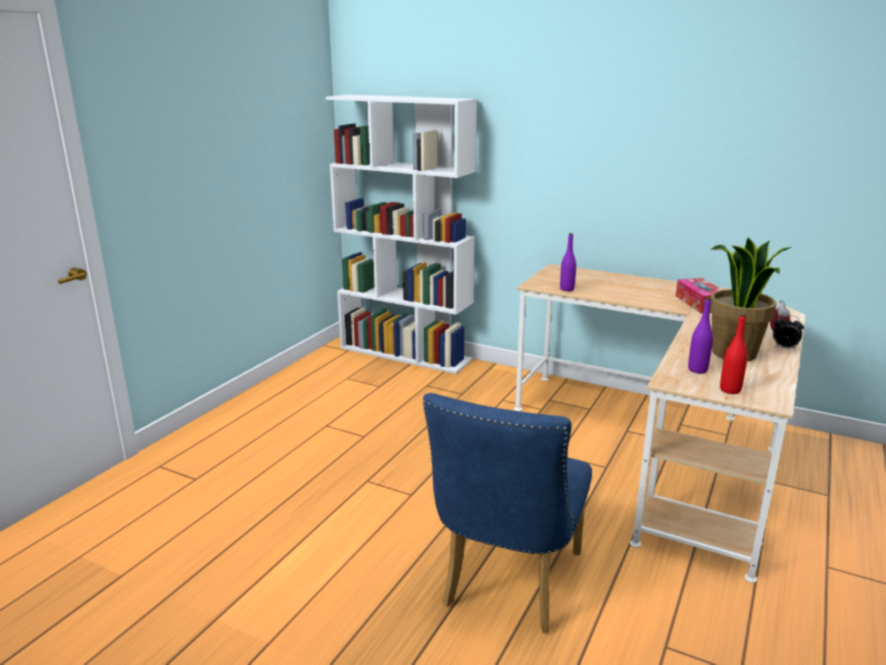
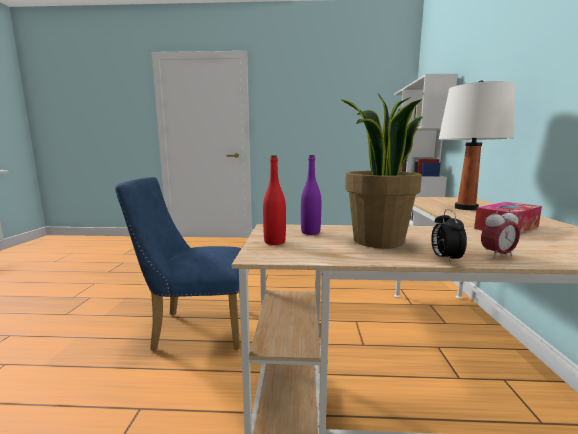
camera: 65 degrees right, 10 degrees down
purple bottle [560,233,576,291] -> none
none -> white table lamp [439,80,515,210]

